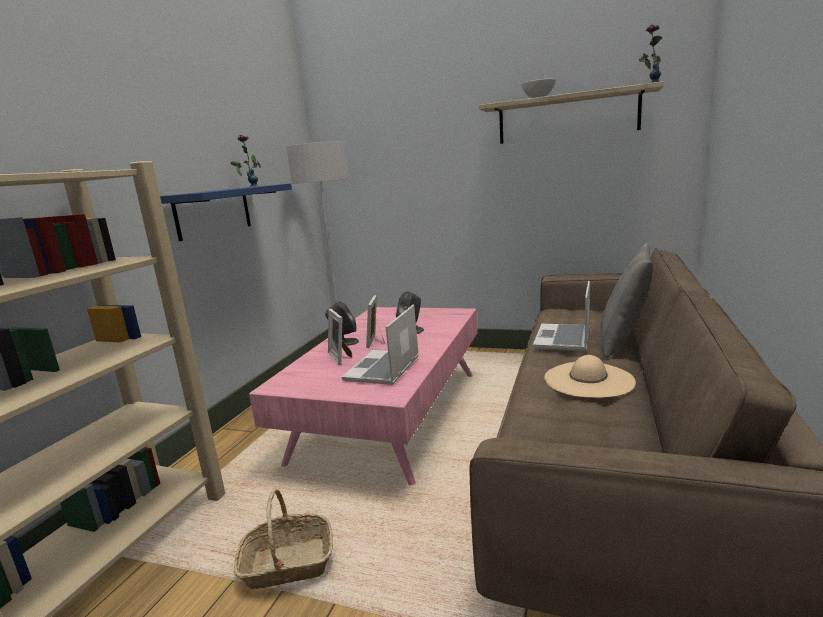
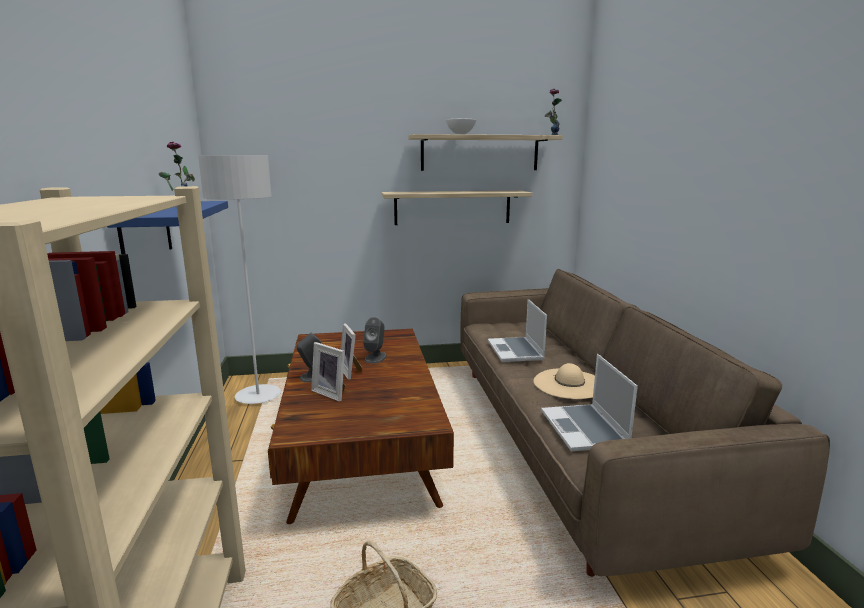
camera: 30 degrees left, 0 degrees up
pink coffee table [249,307,478,485] -> brown coffee table [268,329,454,524]
laptop [342,304,419,385] -> laptop moved to [541,354,638,451]
grey pillow [601,243,653,357] -> none
none -> shelf [381,190,532,225]

